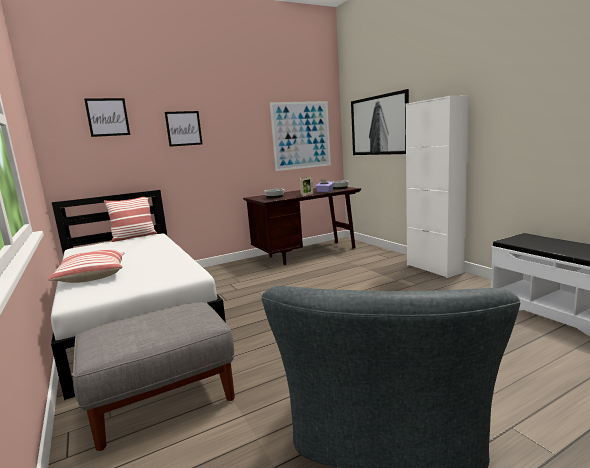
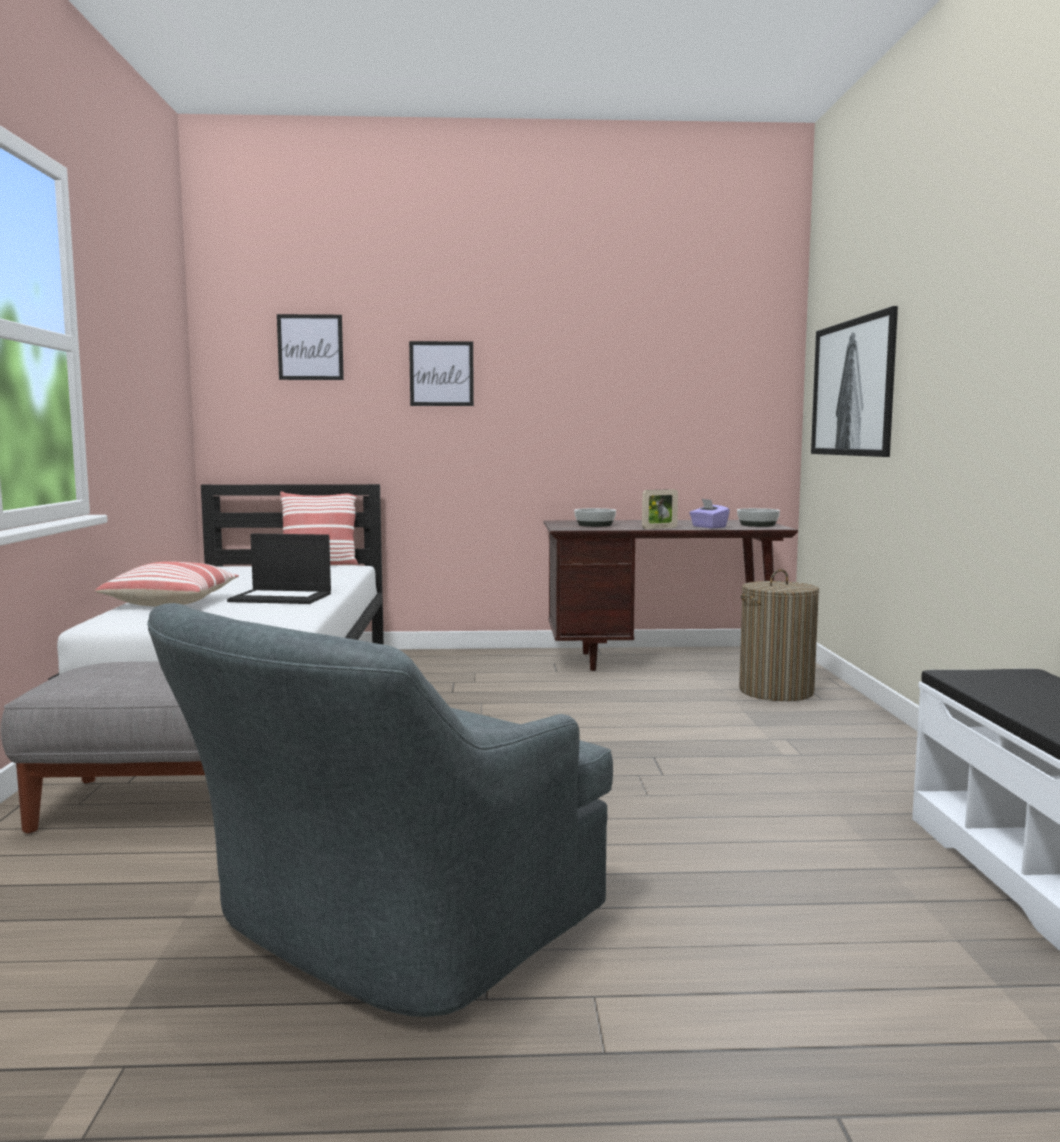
camera: 25 degrees right, 5 degrees down
picture [270,101,331,171] -> none
white cabinet [406,95,469,278] -> none
none -> laptop [227,534,331,604]
none -> laundry basket [739,569,819,701]

